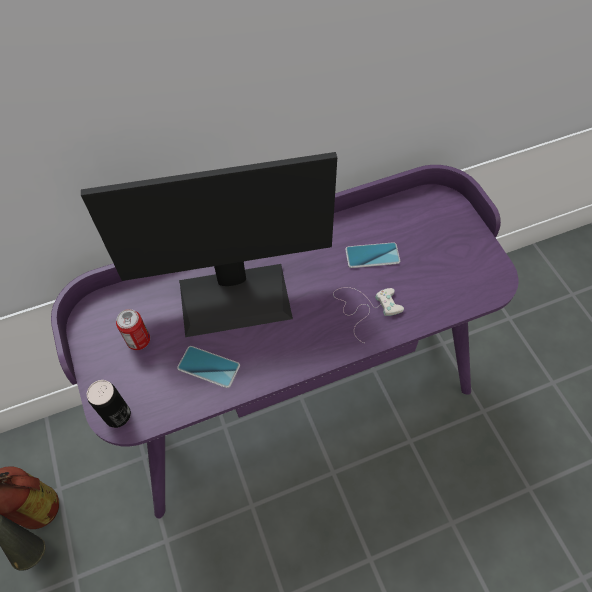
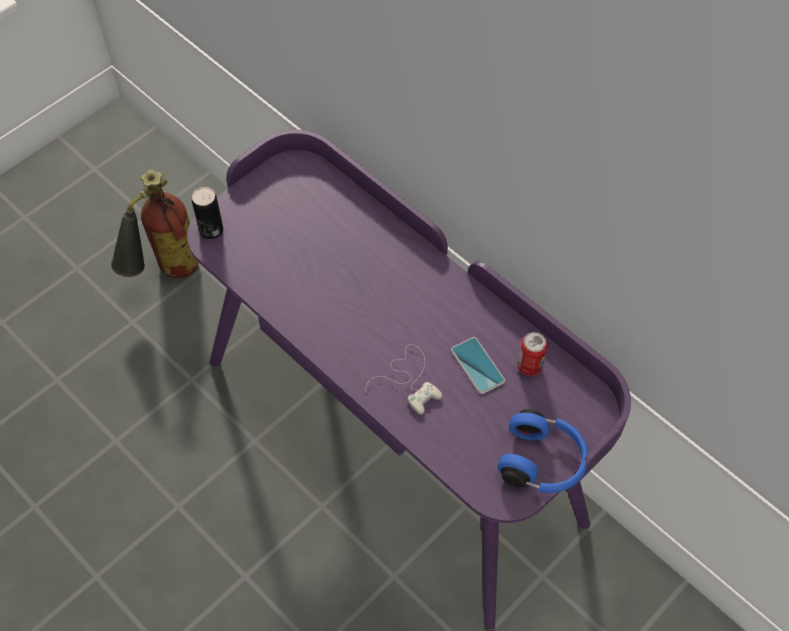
camera: 65 degrees right, 0 degrees up
monitor [81,152,337,337] -> none
can [116,309,150,350] -> can moved to [517,332,548,376]
phone [177,346,240,388] -> none
none -> blue headphones [498,409,589,493]

